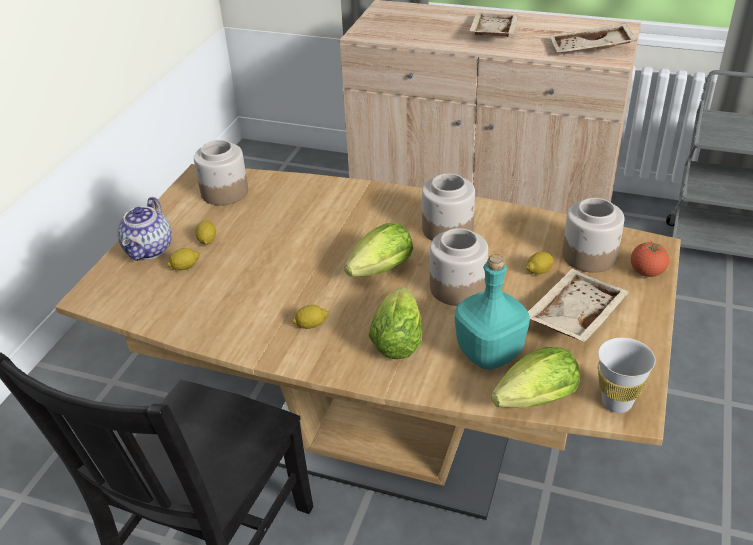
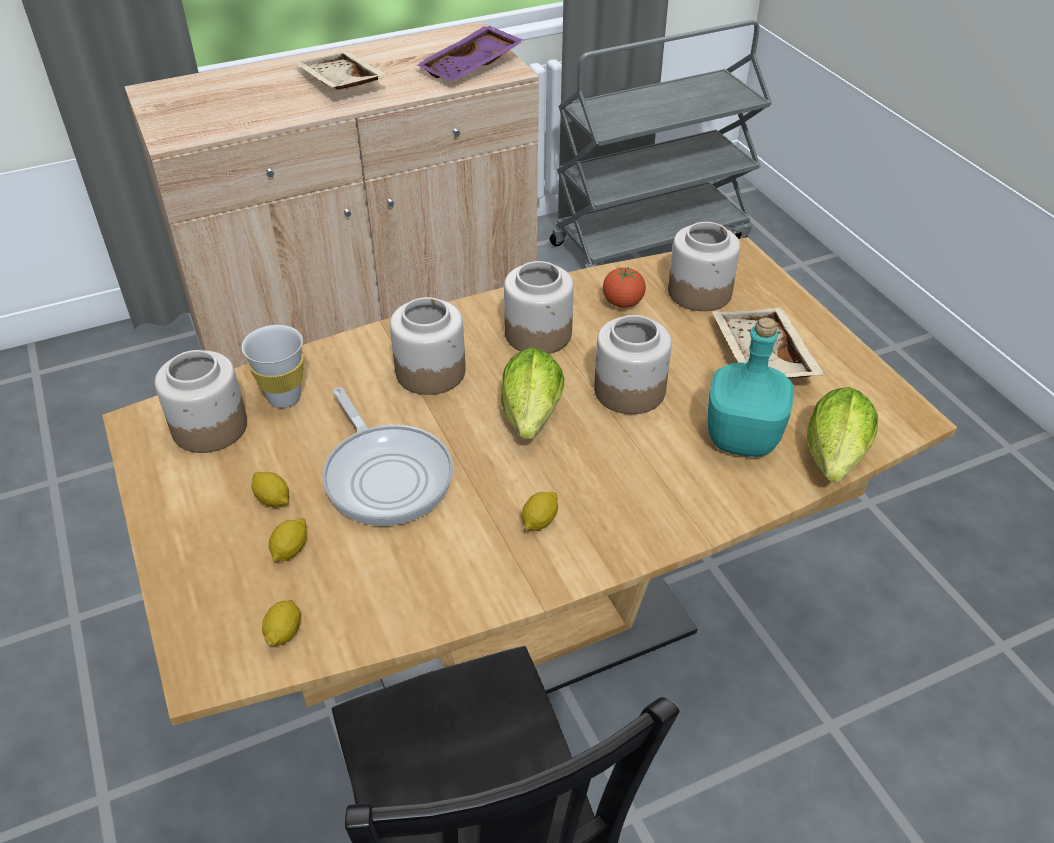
camera: 45 degrees left, 5 degrees up
teapot [117,197,172,261] -> none
lettuce [369,287,422,359] -> none
lemon [526,252,554,275] -> lemon moved to [262,600,301,646]
beige tray [549,23,636,53] -> purple tray [416,25,525,82]
white cup [598,337,655,413] -> white cup moved to [242,325,304,408]
tomato [631,242,669,277] -> tomato moved to [603,266,646,308]
none -> frying pan [322,387,453,526]
none -> jar [390,297,466,395]

